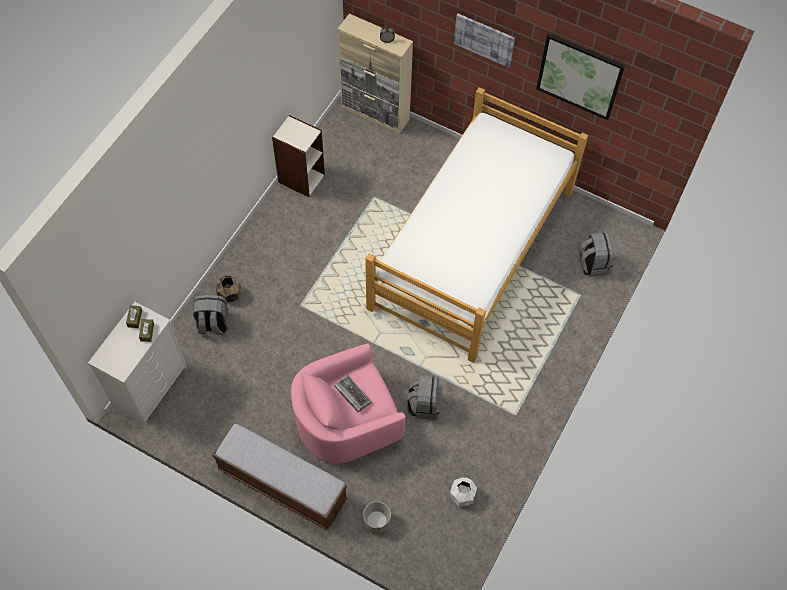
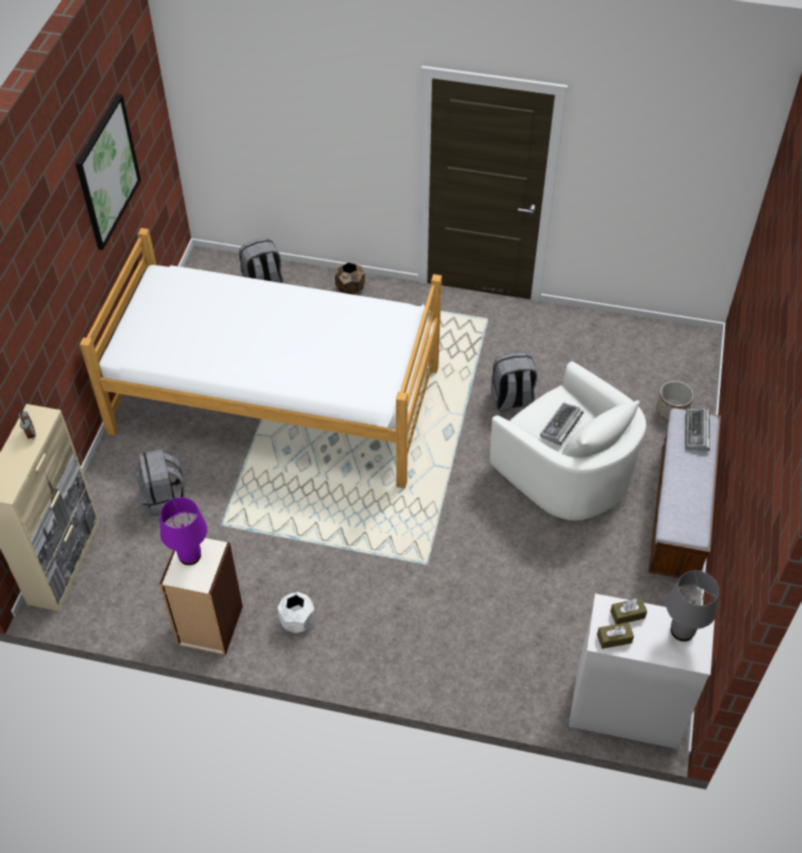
camera: 105 degrees left, 10 degrees down
grey backpack [193,295,229,335] -> grey backpack moved to [137,449,185,517]
brown planter [216,276,241,302] -> brown planter moved to [335,262,365,295]
pink armchair [291,343,406,464] -> white armchair [490,361,646,520]
white planter [450,477,477,506] -> white planter moved to [277,592,315,633]
picture [454,14,515,67] -> none
none -> purple table lamp [160,497,207,565]
none -> grey table lamp [666,570,719,641]
none -> keyboard [685,408,710,451]

